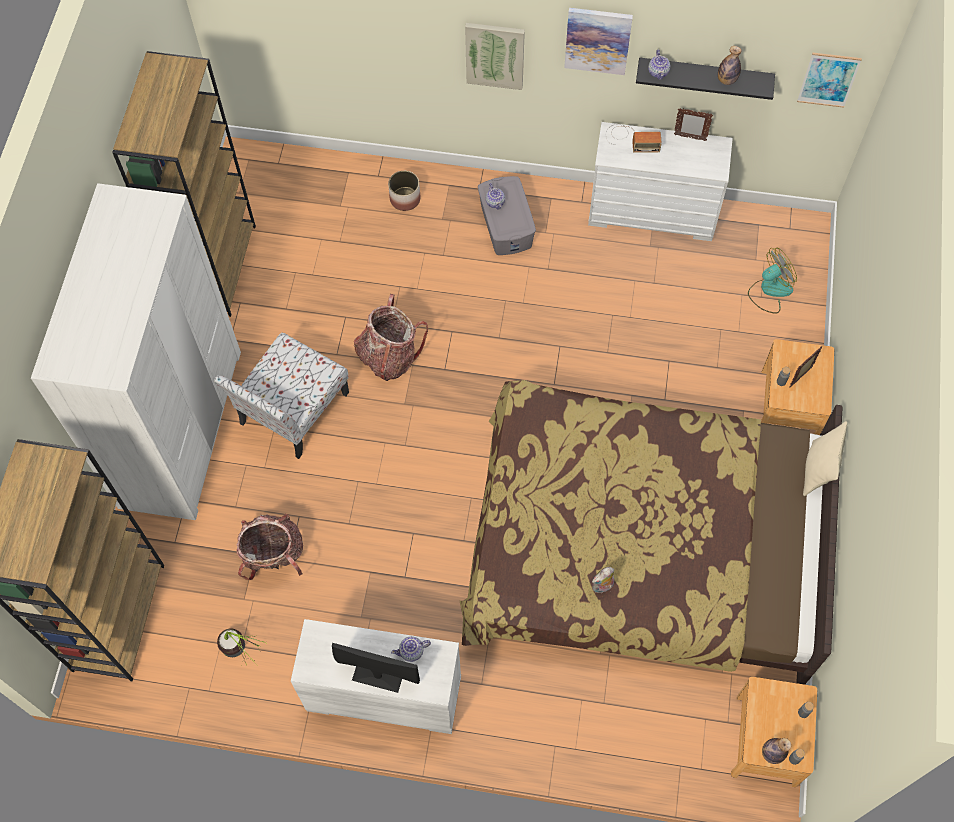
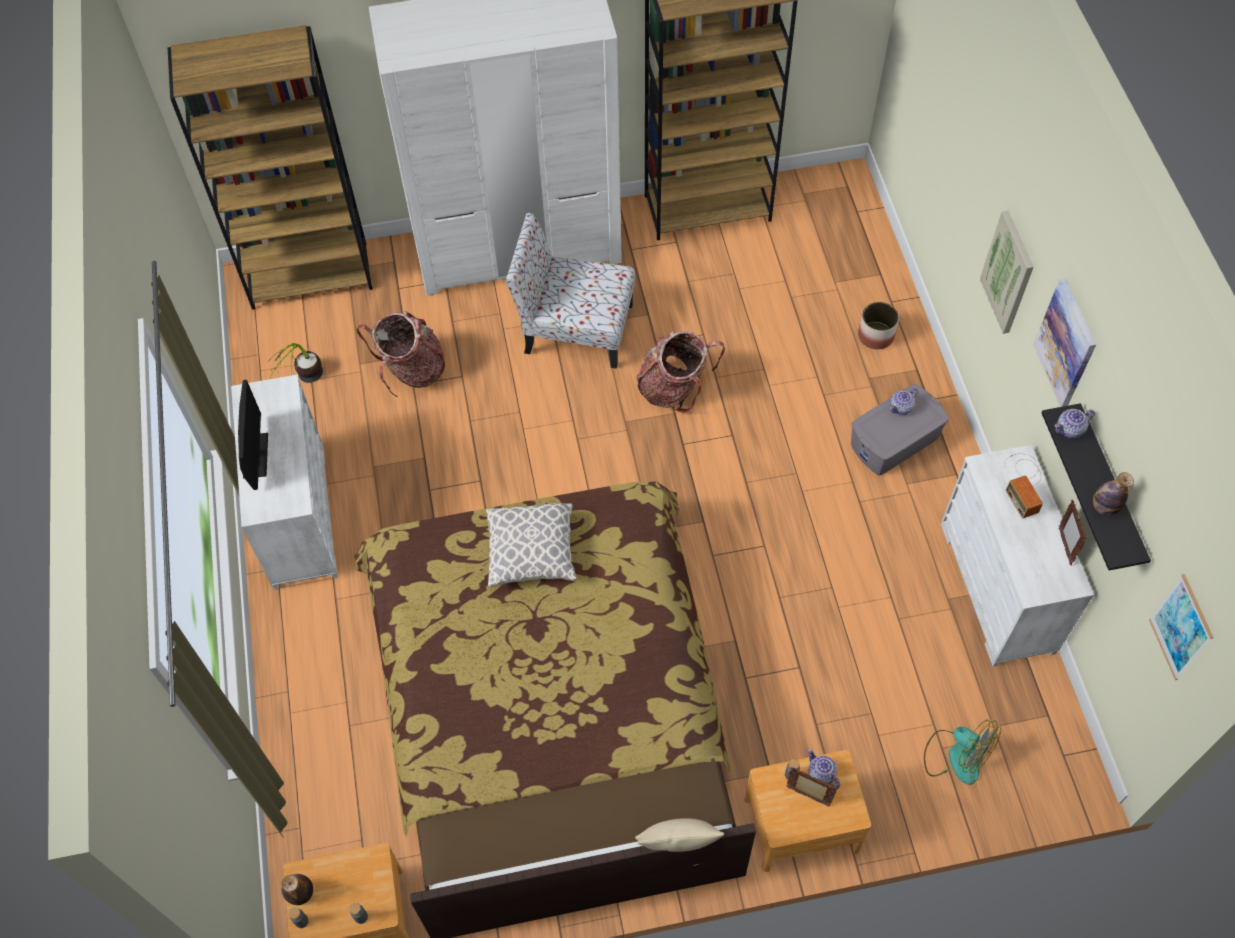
camera: 70 degrees right, 5 degrees down
teapot [391,636,431,662] -> teapot moved to [808,749,840,789]
plush toy [592,567,614,593] -> none
none -> pillow [486,503,577,588]

